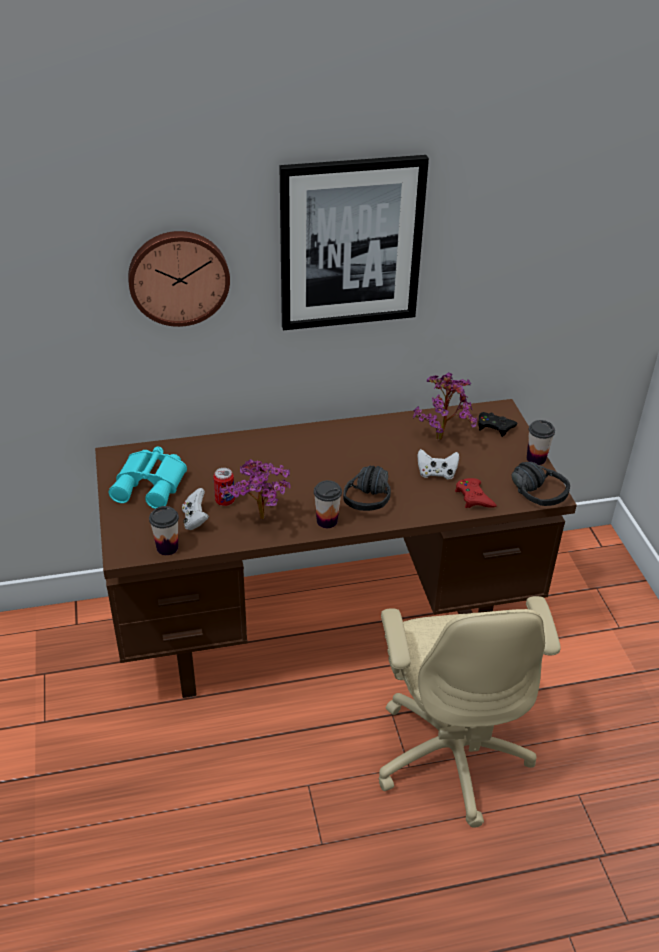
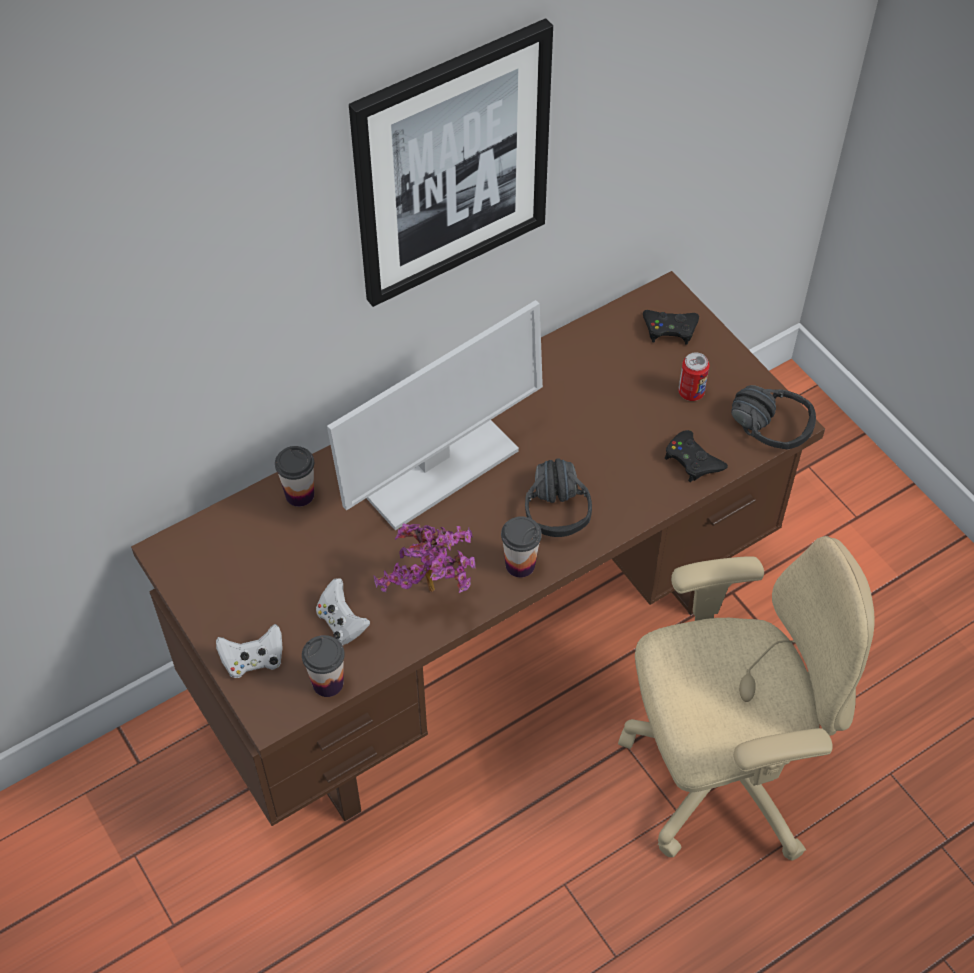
camera: 20 degrees left, 15 degrees up
turquoise binoculars [109,446,187,509] -> none
wall clock [128,231,230,327] -> none
can [213,468,235,506] -> can moved to [678,352,710,401]
beige office chair [378,596,561,828] -> beige office chair turned 75 degrees counterclockwise [618,536,875,861]
potted plant [413,372,478,440] -> none
white game controller [417,449,459,480] -> white game controller moved to [216,624,282,678]
red game controller [455,478,496,508] -> black game controller [665,430,728,482]
cup [527,420,555,465] -> cup moved to [275,446,314,507]
none -> monitor [327,300,543,531]

